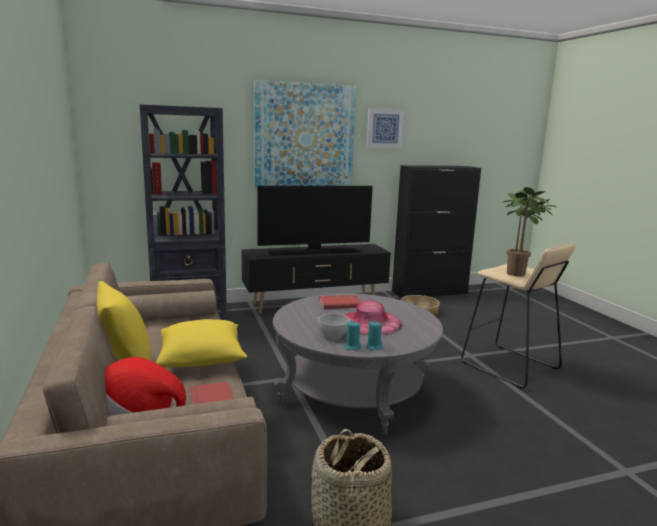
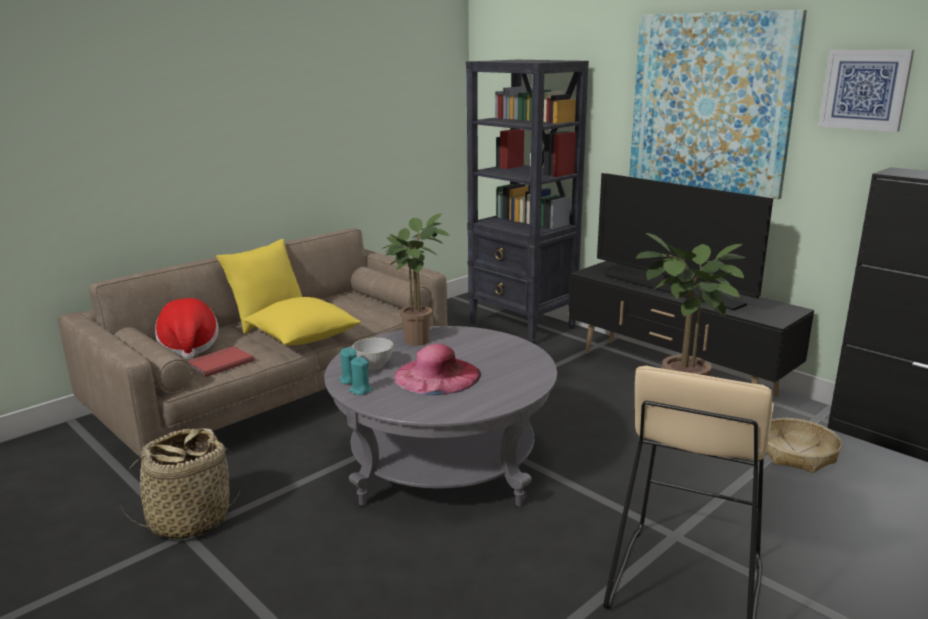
camera: 65 degrees right, 5 degrees up
red book [319,295,361,309] -> none
none -> potted plant [382,213,450,346]

